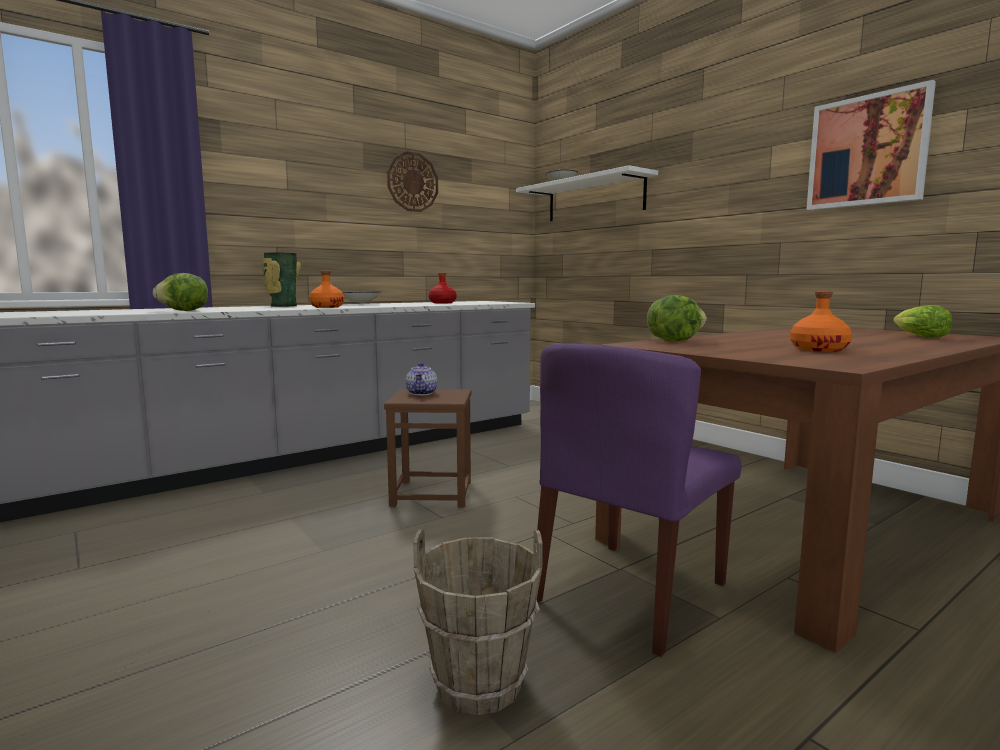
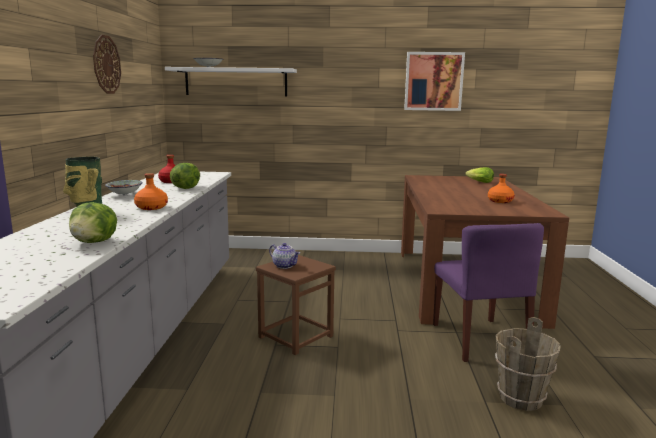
camera: 50 degrees left, 5 degrees up
lettuce [647,295,707,342] -> lettuce moved to [170,163,200,189]

